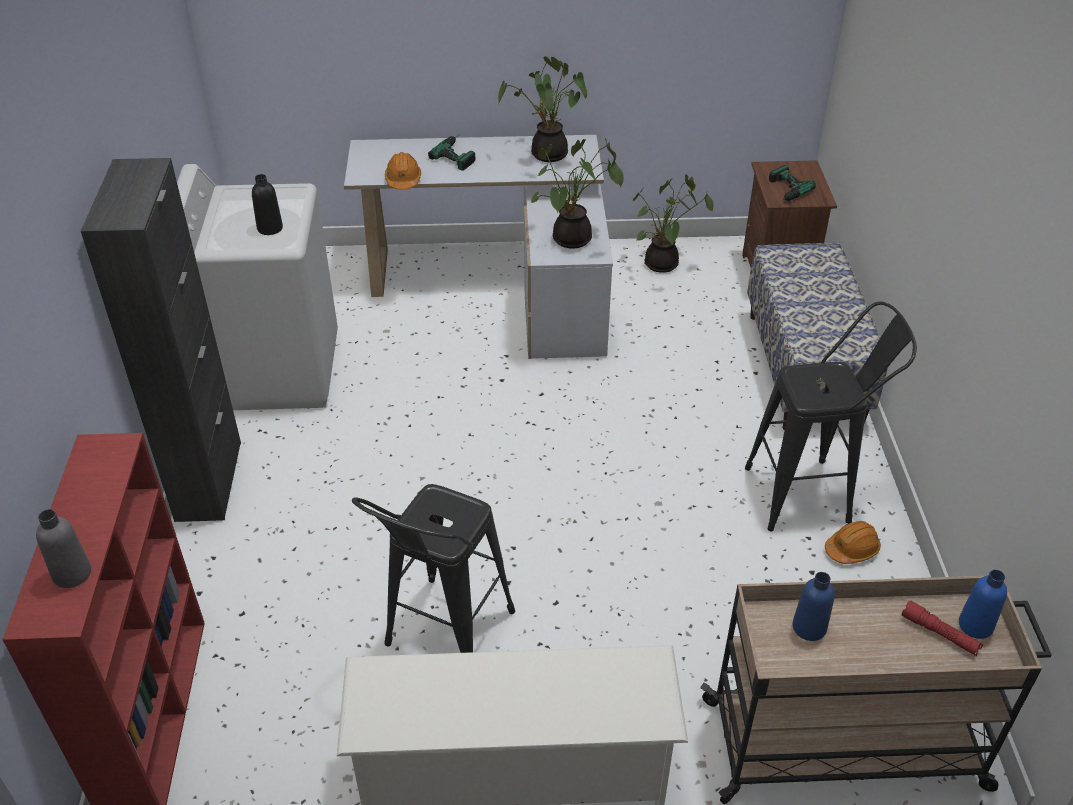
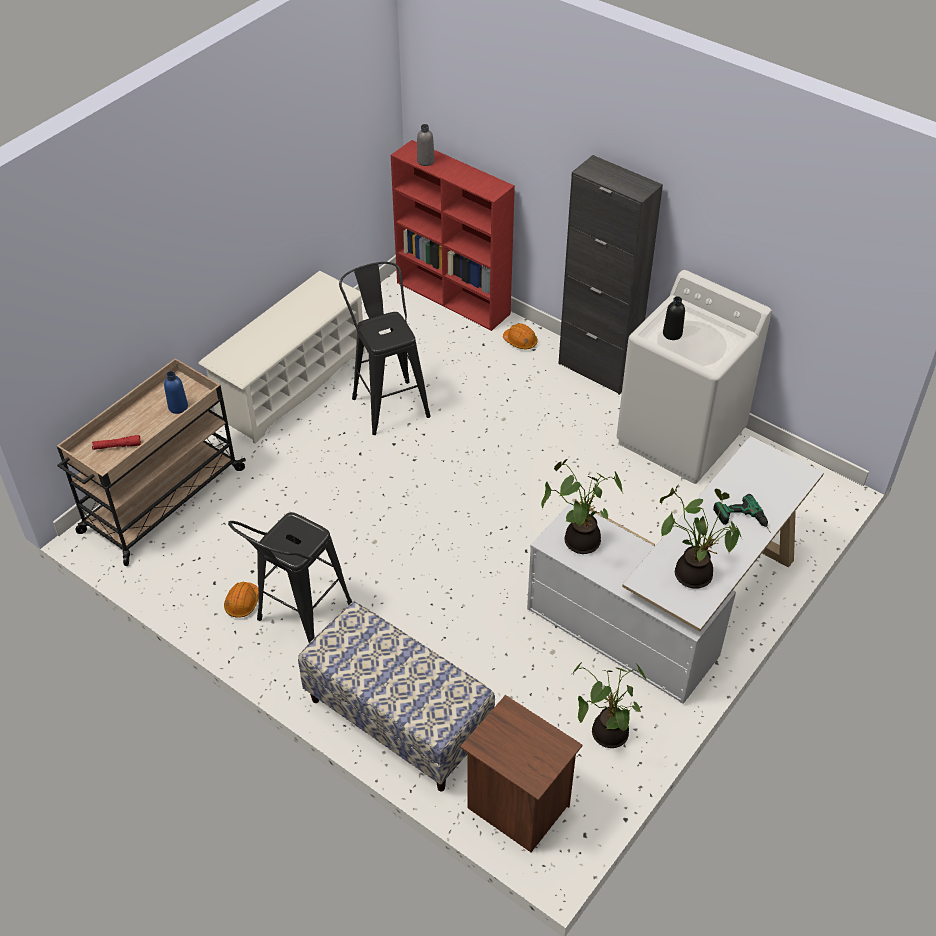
camera: 130 degrees right, 5 degrees up
orange hard hat [385,152,421,190] -> orange hard hat moved to [503,323,538,349]
power drill [769,165,816,202] -> none
blue bottle [959,570,1007,639] -> none

